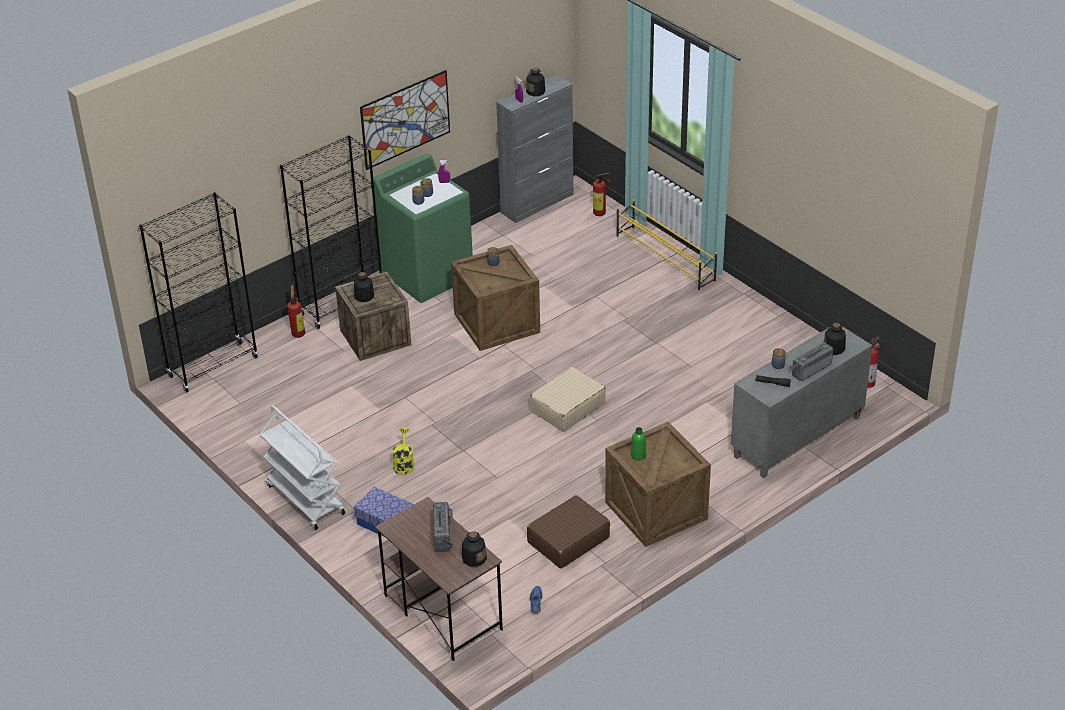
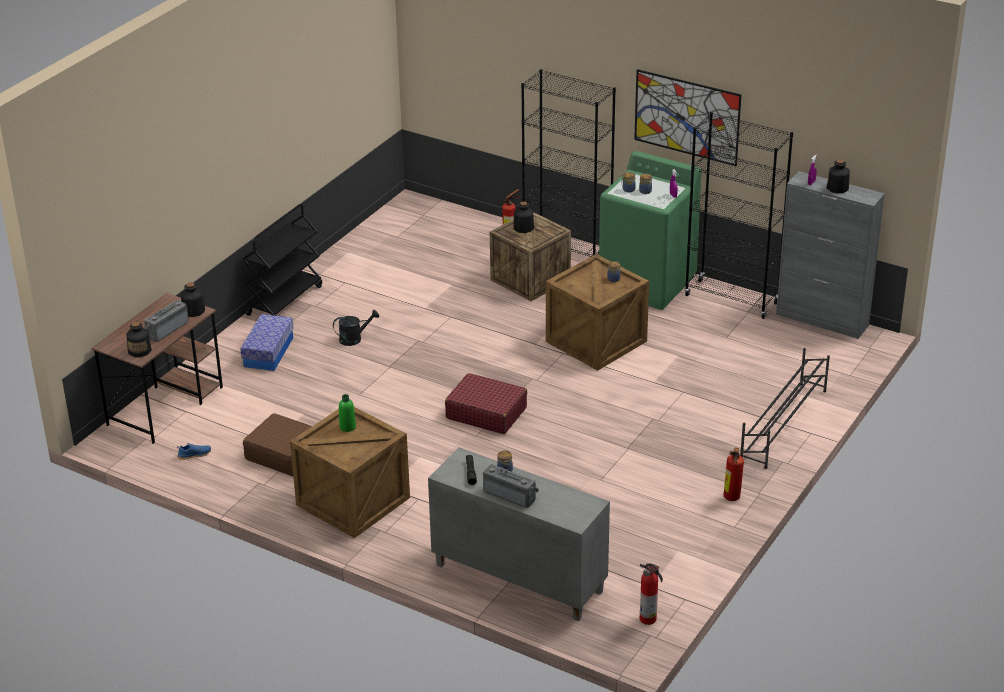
camera: 70 degrees right, 5 degrees down
black bookcase [139,192,258,393] -> black bookcase moved to [684,112,793,319]
white cart [260,405,345,530] -> black cart [242,204,322,316]
yellow watering can [392,427,414,475] -> black watering can [333,310,379,346]
radio [433,502,454,552] -> radio turned 150 degrees clockwise [144,300,189,342]
beige suitcase [530,367,606,432] -> red suitcase [445,373,527,434]
fire extinguisher [593,173,610,216] -> fire extinguisher moved to [723,448,745,501]
yellow shoe rack [616,199,717,292] -> black shoe rack [740,348,830,469]
bottle [824,323,846,355] -> bottle moved to [181,282,205,317]

